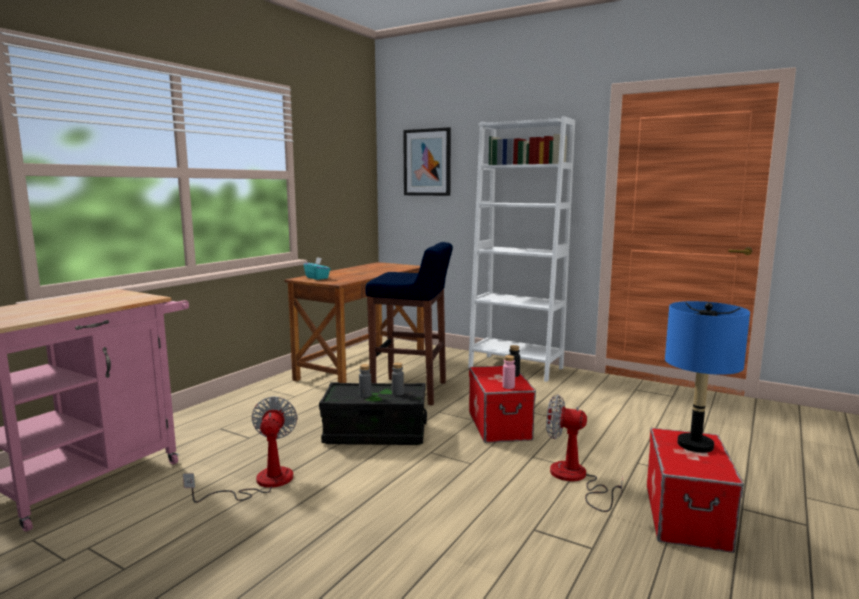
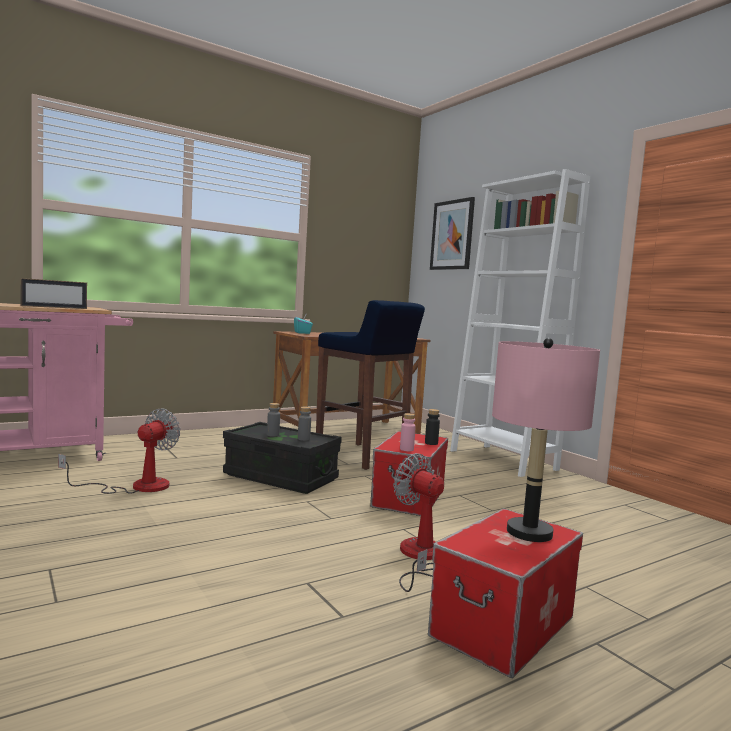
camera: 25 degrees right, 5 degrees down
blue table lamp [665,301,750,453] -> pink table lamp [492,338,600,542]
none -> picture frame [20,278,87,309]

